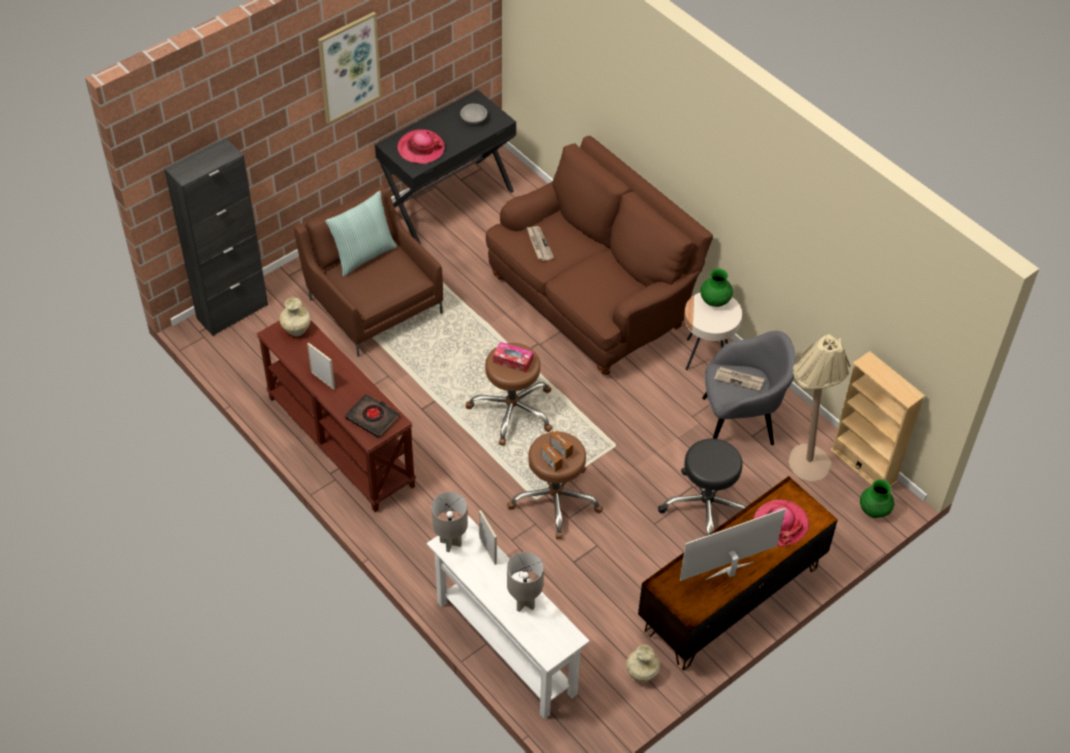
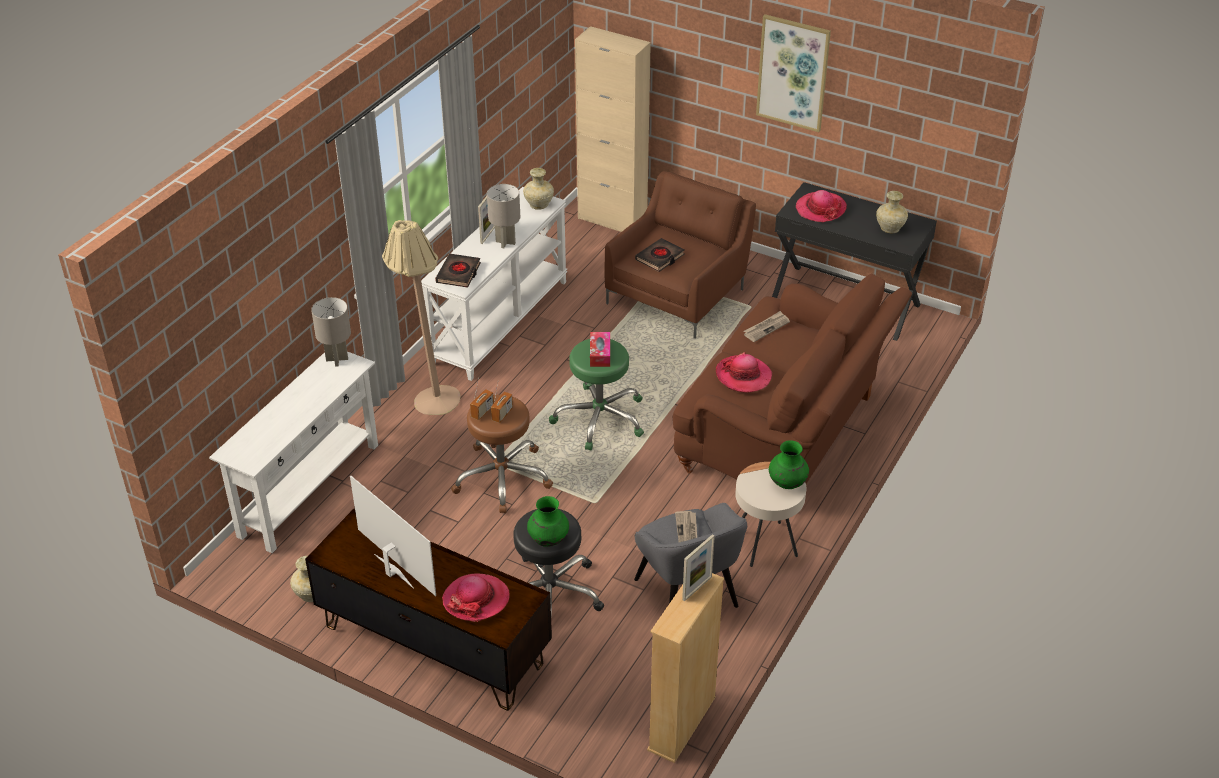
camera: 70 degrees right, 10 degrees down
black cabinet [164,138,268,336] -> beige cabinet [575,26,651,232]
brown console table [257,320,416,512] -> white console table [421,187,568,381]
pillow [326,191,397,277] -> none
grey bowl [460,104,487,124] -> beige vase [876,191,908,233]
brown stool [465,343,553,446] -> green stool [549,339,644,451]
picture frame [479,510,497,565] -> picture frame moved to [682,534,715,601]
grey table lamp [507,552,544,612] -> grey table lamp moved to [487,184,520,248]
beige floor lamp [789,334,850,481] -> beige floor lamp moved to [382,220,460,415]
green vase [860,479,894,518] -> green vase moved to [527,496,569,547]
none -> black book [635,238,685,272]
none -> hat [716,352,772,393]

